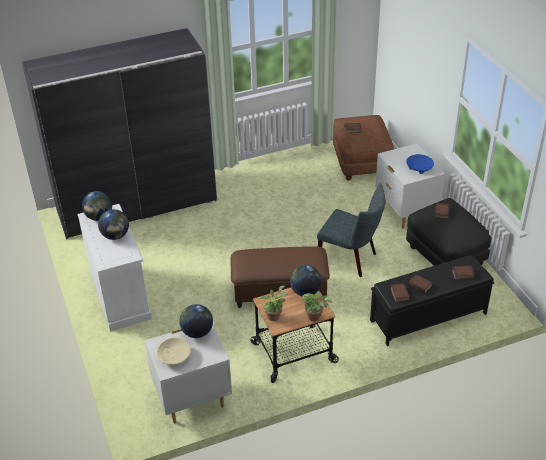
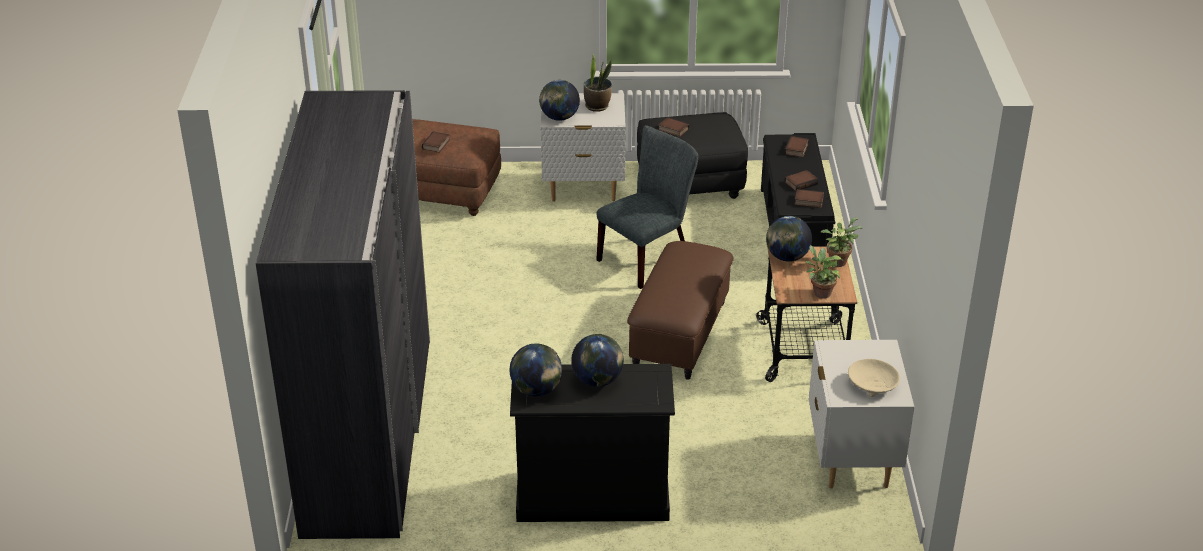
camera: 70 degrees left, 5 degrees down
white dresser [78,204,152,331] -> black dresser [510,364,675,522]
globe [179,304,213,338] -> globe moved to [539,80,580,121]
blue bowl [406,154,434,174] -> potted plant [584,54,612,112]

